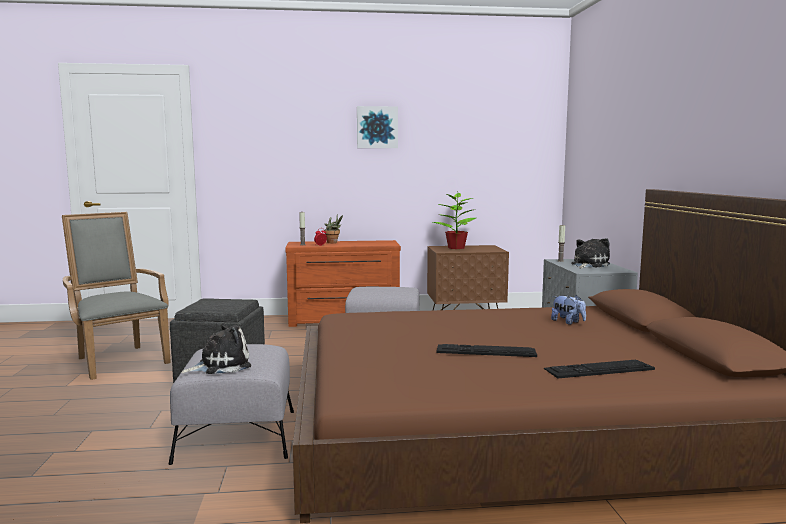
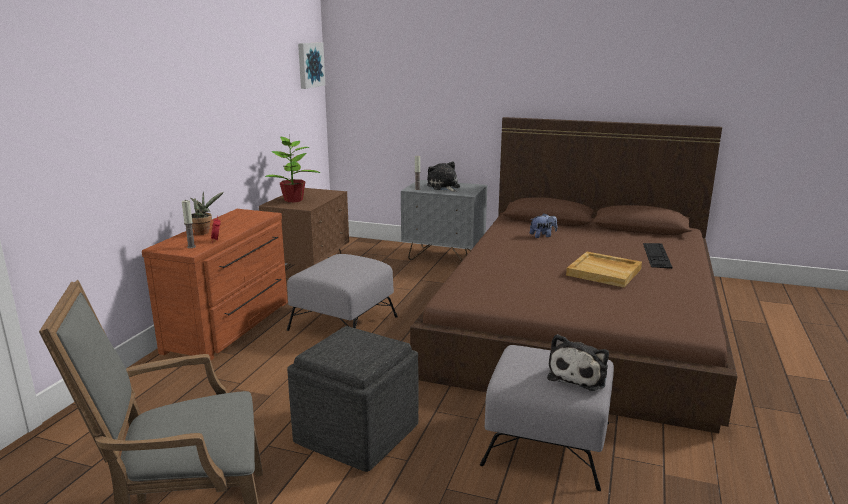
camera: 65 degrees left, 10 degrees up
plush toy [181,323,251,374] -> plush toy turned 150 degrees counterclockwise [547,334,609,391]
picture [357,106,398,148] -> picture moved to [298,42,325,89]
keyboard [437,344,537,357] -> beige tray [566,252,642,287]

